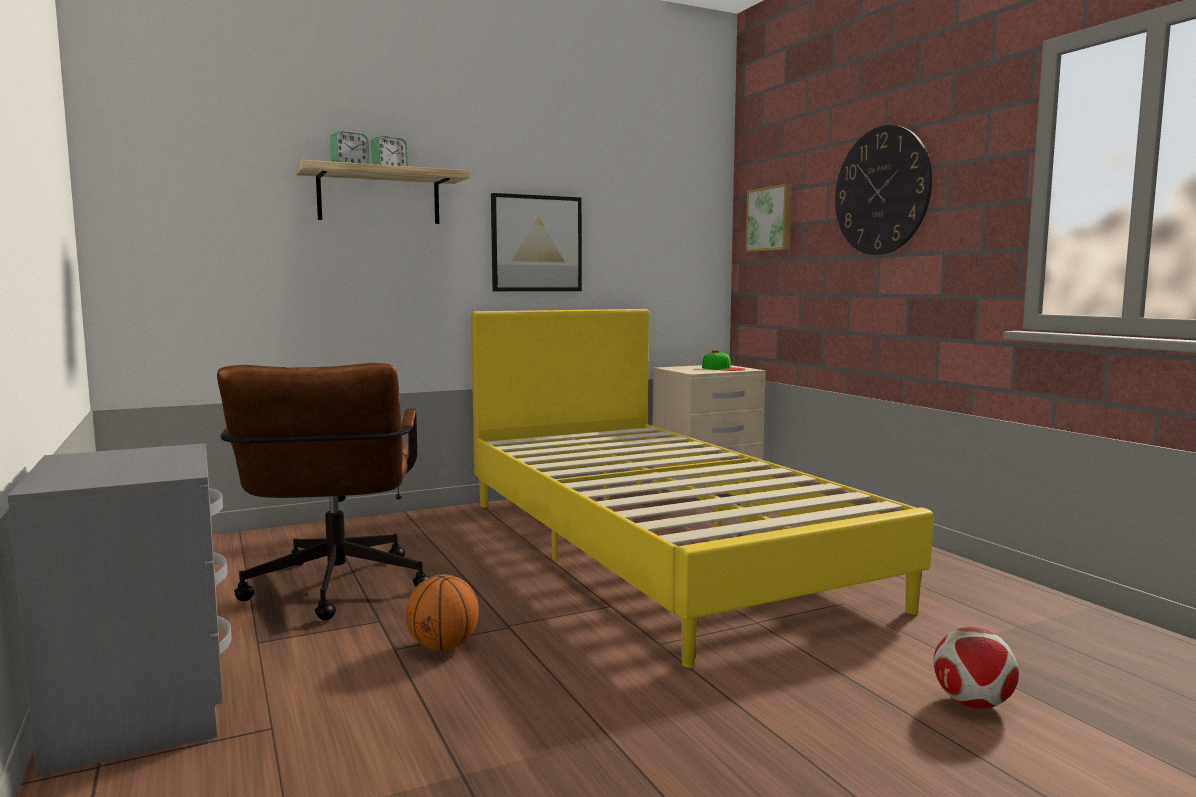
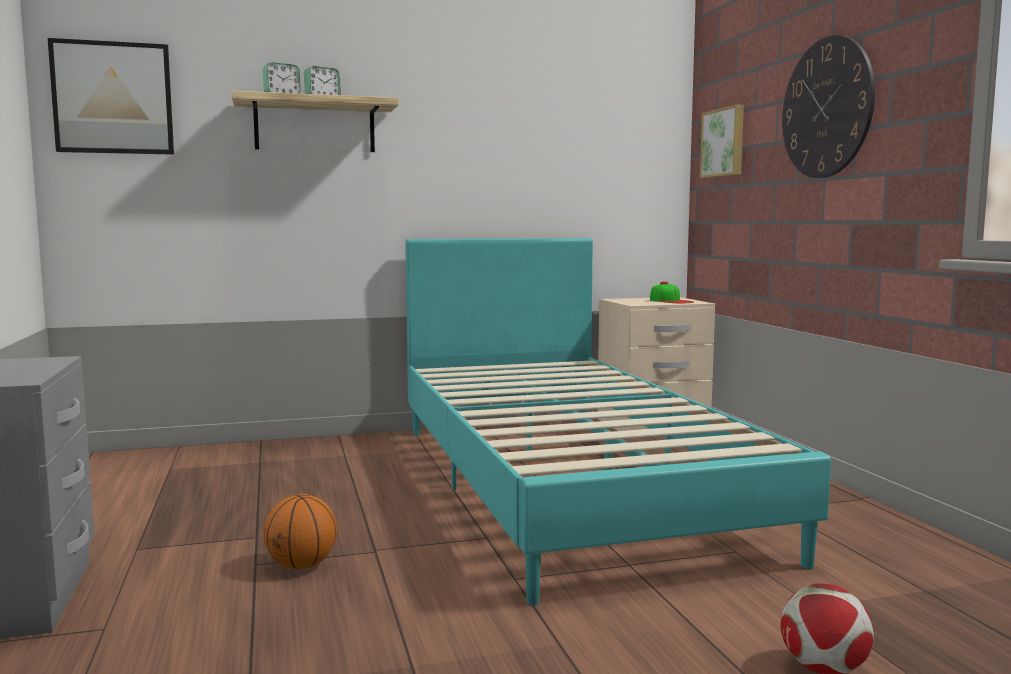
camera: 10 degrees right, 0 degrees up
brown office chair [217,363,430,620] -> none
yellow bed [471,309,934,668] -> turquoise bed [405,238,831,606]
picture [491,193,582,291] -> picture moved to [48,38,174,155]

